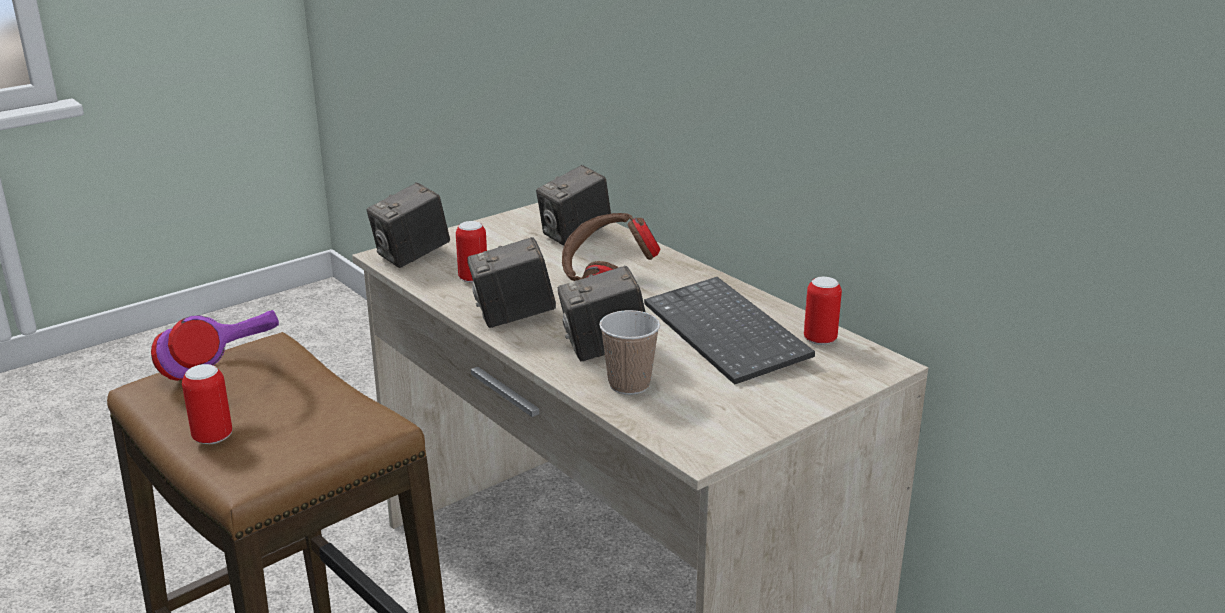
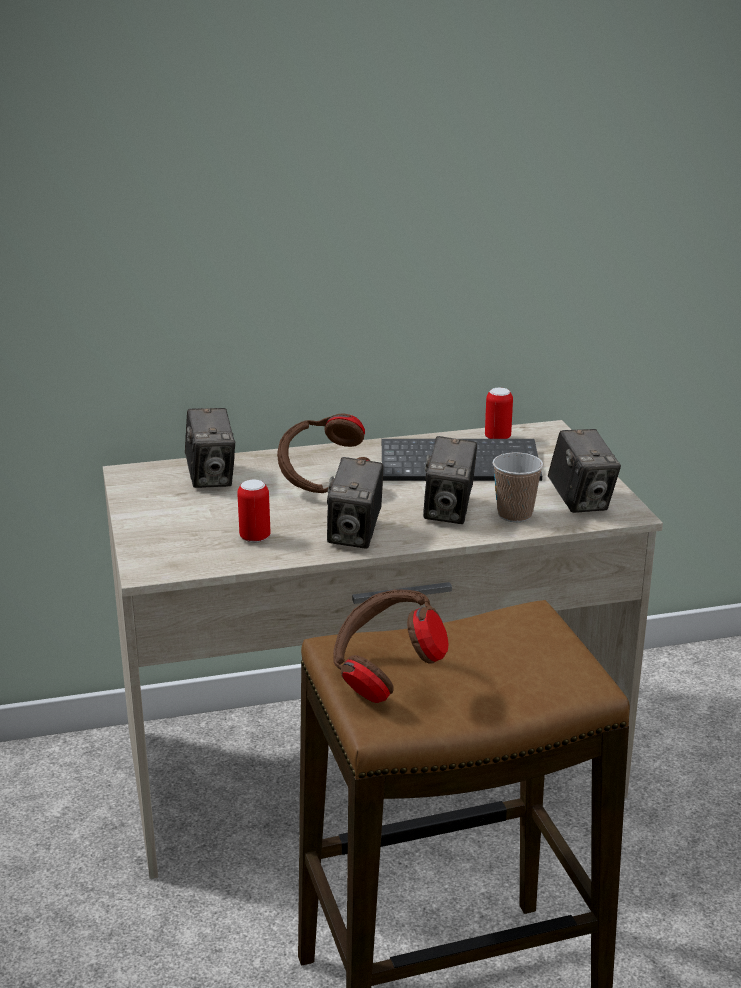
camera: 65 degrees left, 0 degrees up
purple headphones [151,310,279,381] -> brown headphones [333,589,449,703]
can [182,364,232,444] -> none
camera [366,182,450,268] -> camera moved to [548,429,621,513]

